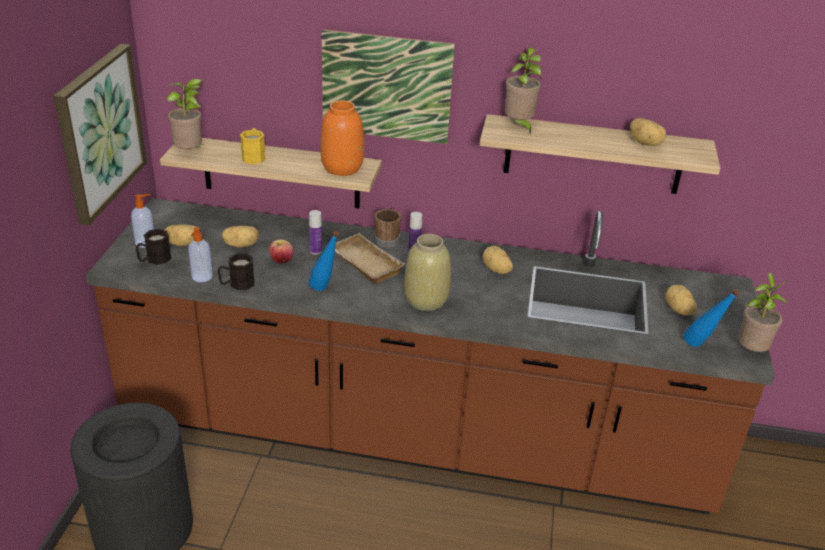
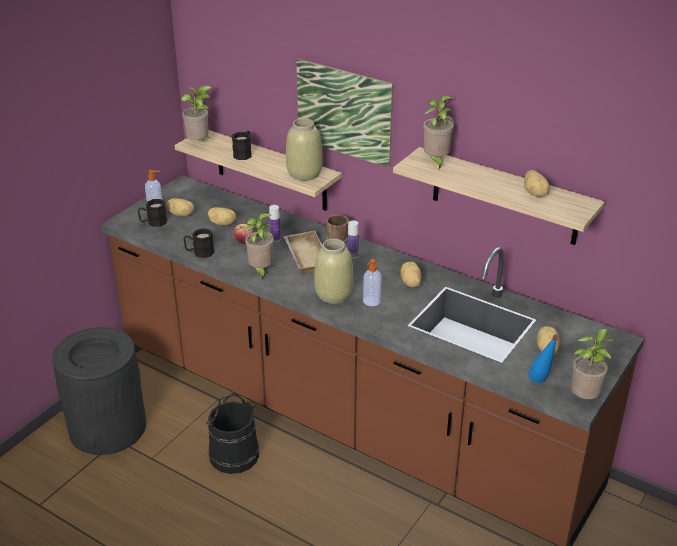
camera: 25 degrees right, 0 degrees up
picture [54,44,147,225] -> none
soap dispenser [188,227,213,282] -> soap dispenser moved to [363,259,382,306]
yellow mug [240,128,266,165] -> black mug [232,131,252,160]
blue bottle [309,231,339,291] -> potted plant [243,213,274,280]
orange vase [320,100,364,176] -> beige vase [286,118,323,181]
none -> black bucket [206,393,259,474]

